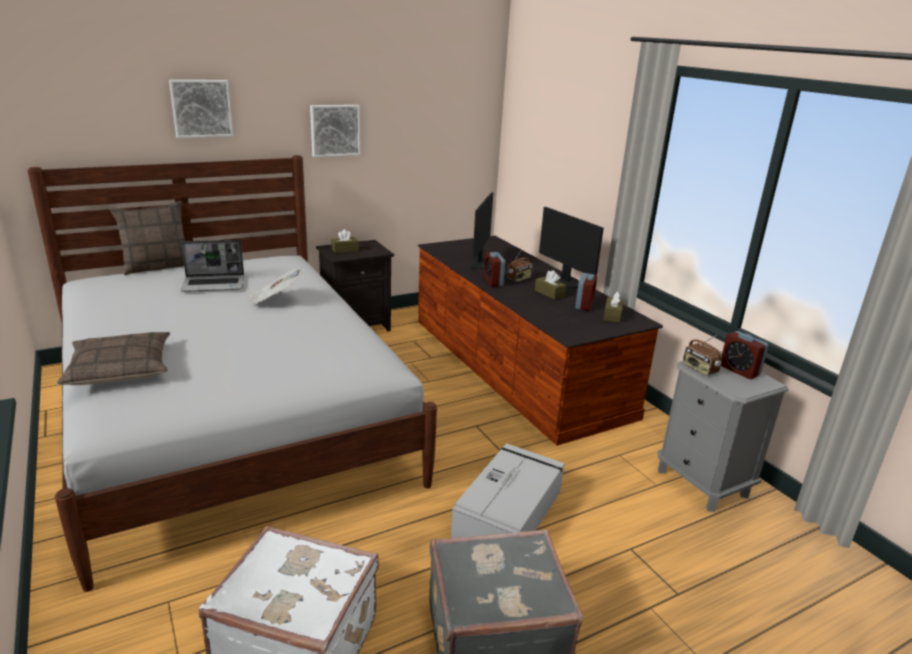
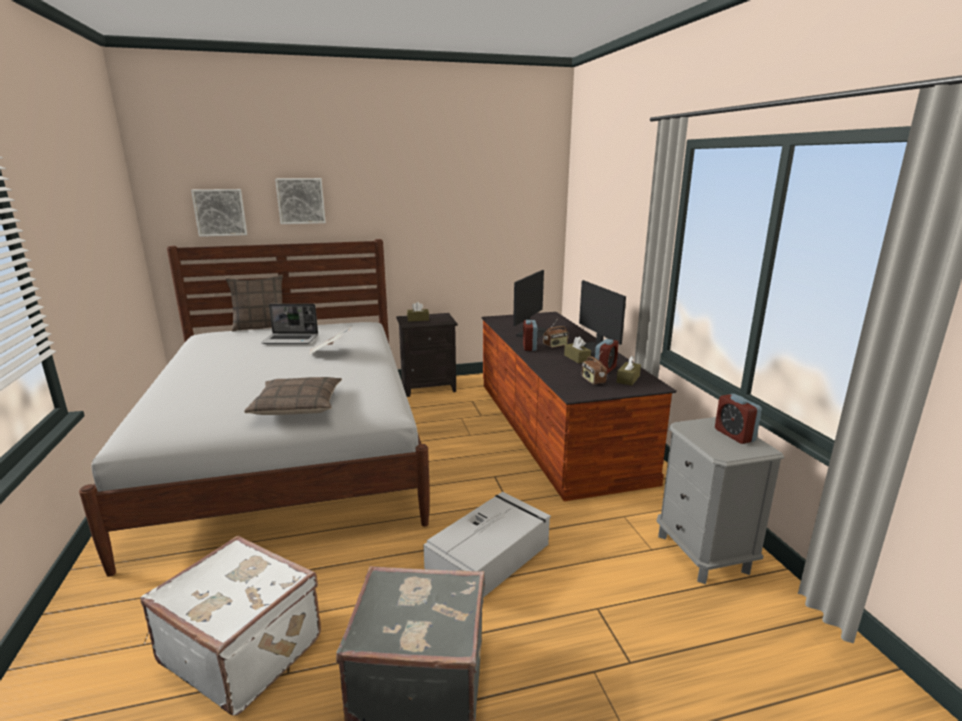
camera: 15 degrees right, 5 degrees down
pillow [57,332,170,385] -> pillow moved to [244,377,342,415]
picture [310,105,360,157] -> picture moved to [191,189,247,237]
radio [683,335,722,376] -> radio moved to [582,352,607,385]

